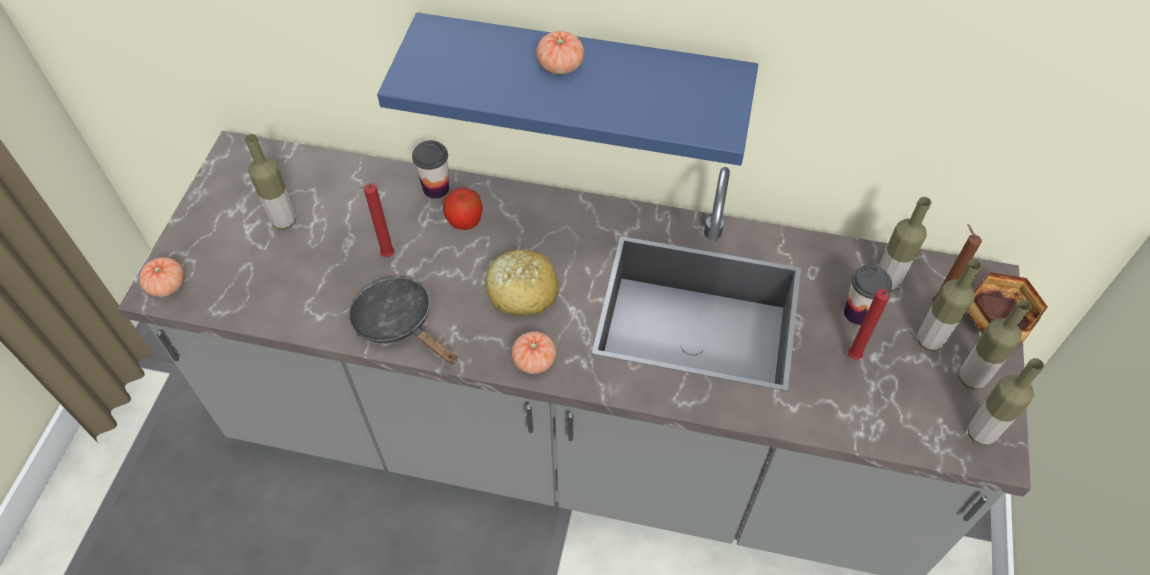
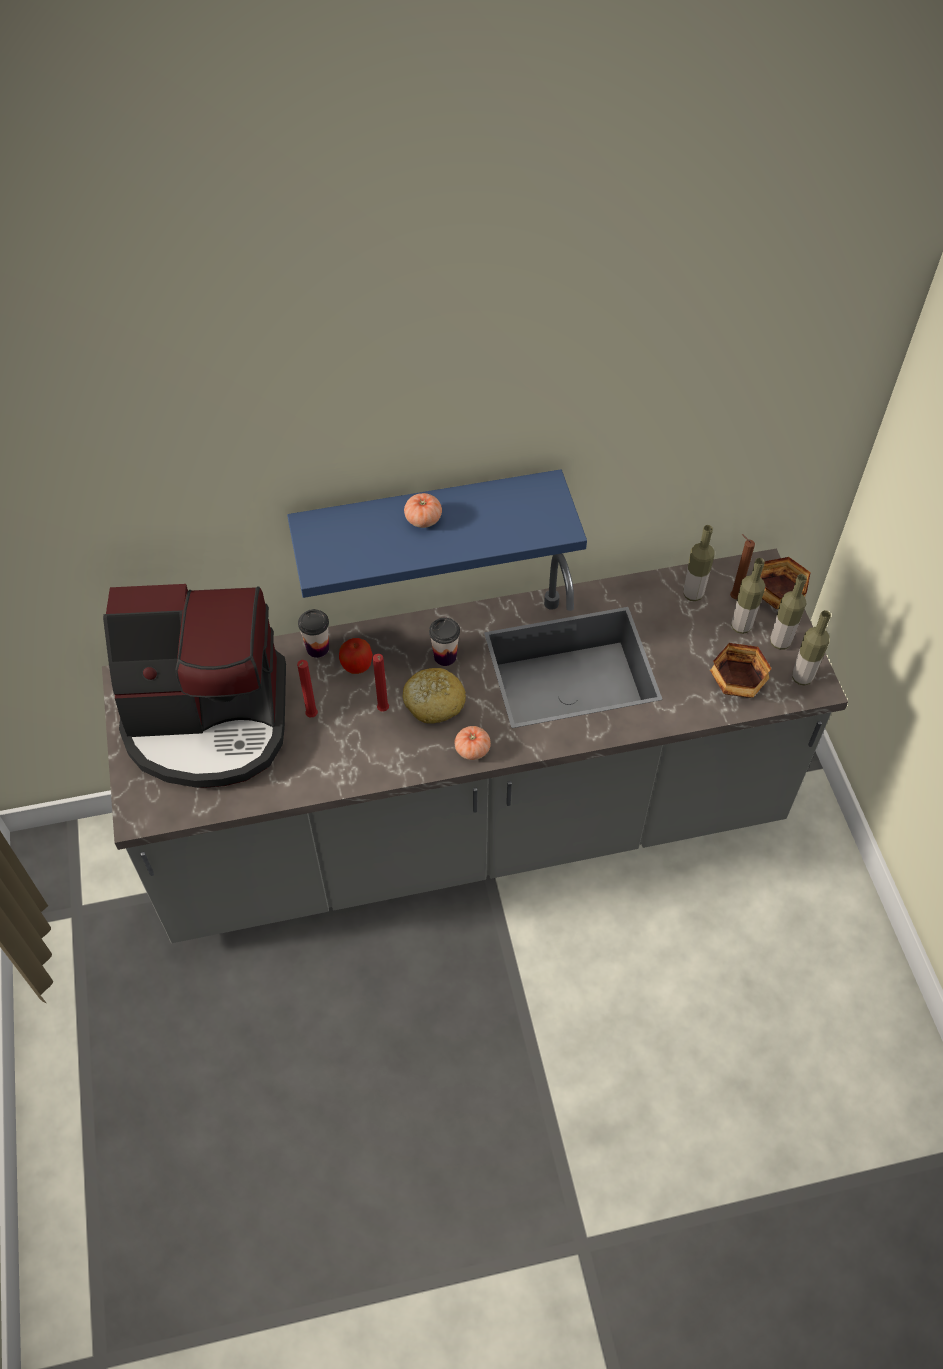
camera: 25 degrees left, 0 degrees up
tomato [139,257,184,297] -> none
bottle [245,134,296,230] -> coffee machine [103,584,286,788]
black frying pan [349,277,458,365] -> none
cup [844,265,892,325] -> cup moved to [429,618,460,666]
red candle [848,289,890,360] -> red candle moved to [373,654,389,712]
none -> bowl [710,643,772,698]

